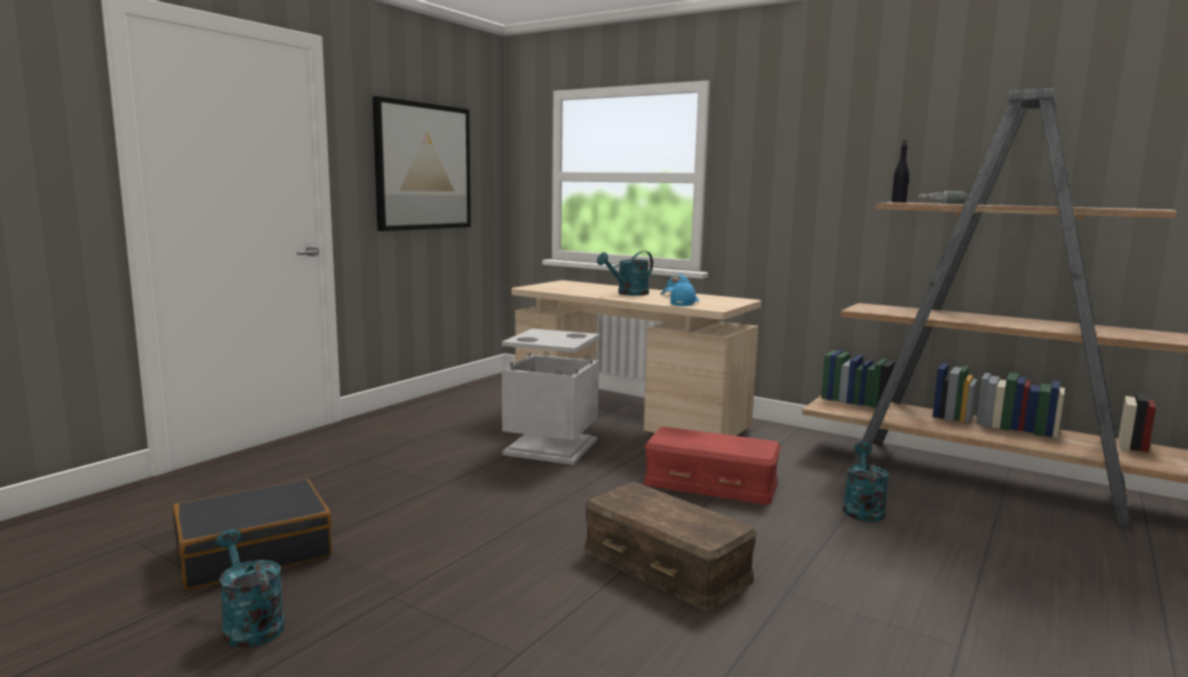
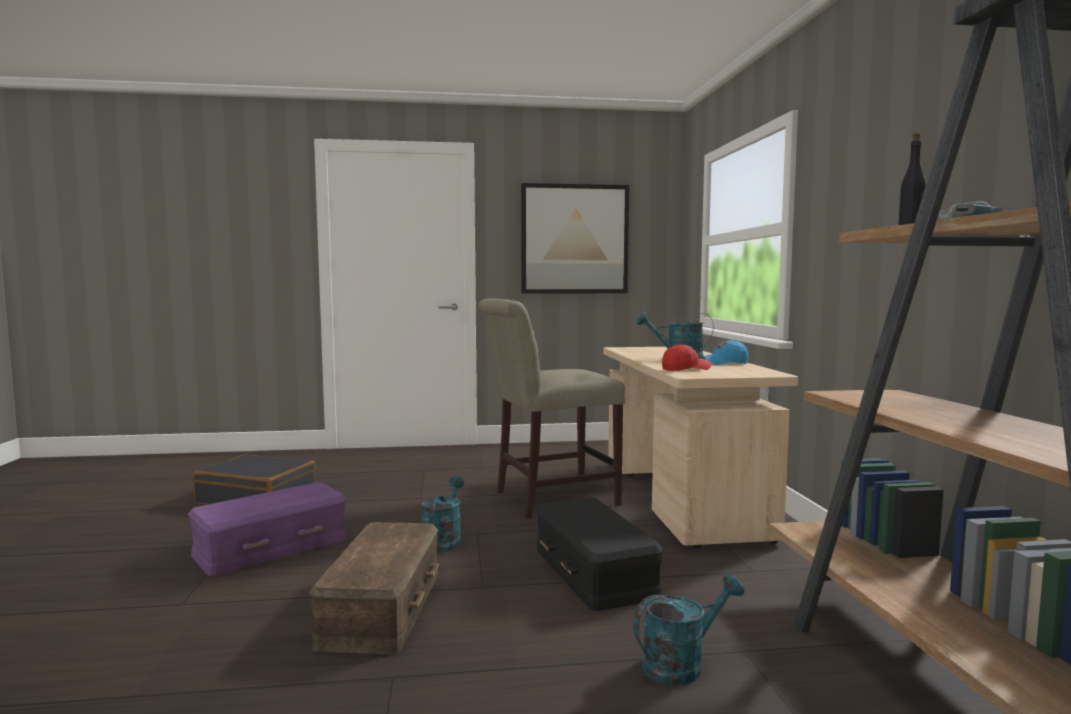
camera: 50 degrees right, 5 degrees down
turquoise watering can [216,529,285,648] -> turquoise watering can moved to [422,476,464,553]
grey trash can [502,329,600,465] -> beige chair [478,298,625,519]
red storage box [644,427,781,505] -> black storage box [536,497,663,611]
blue cap [670,282,699,306] -> red cap [662,344,712,371]
none -> purple storage box [188,482,347,576]

